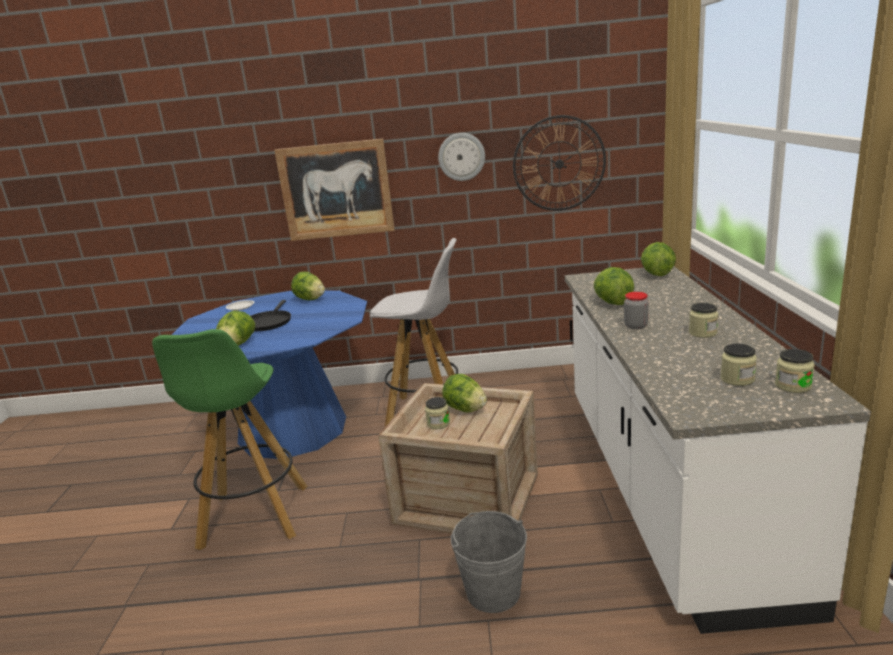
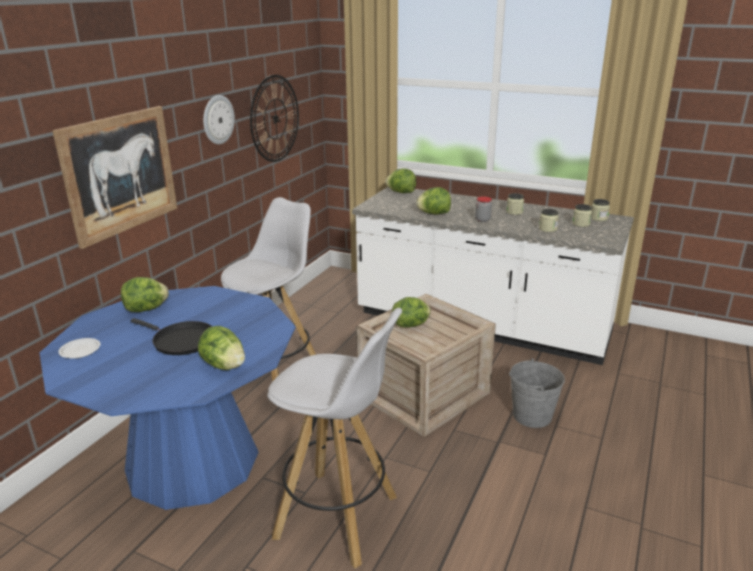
camera: 65 degrees left, 5 degrees up
green stool [152,329,307,550] -> white stool [267,308,402,568]
jar [425,397,450,429] -> jar moved to [539,209,559,232]

